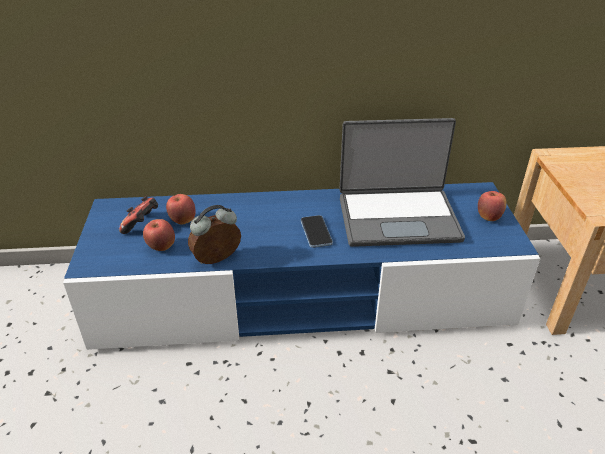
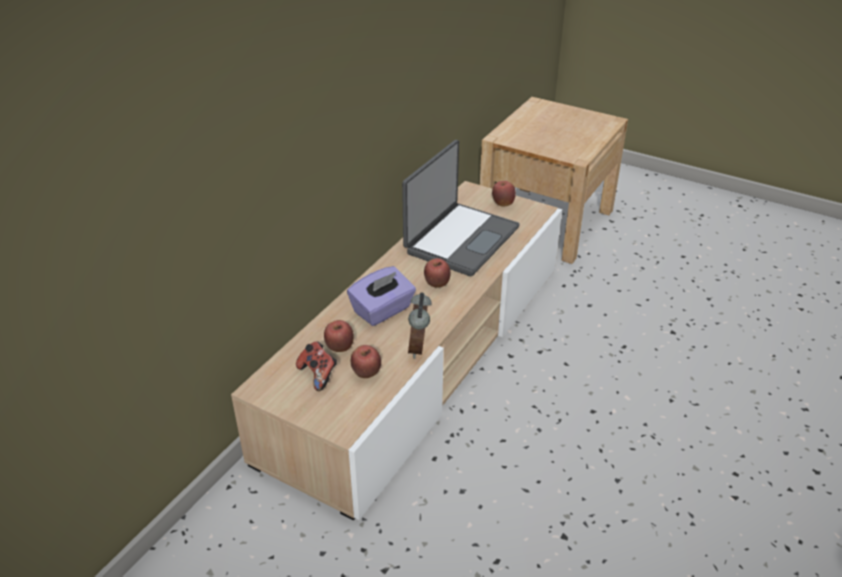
camera: 55 degrees left, 0 degrees up
blue tv stand [63,182,541,350] -> beige tv stand [231,181,562,521]
phone [301,215,333,248] -> apple [424,258,451,288]
none -> purple tissue box [347,266,416,326]

